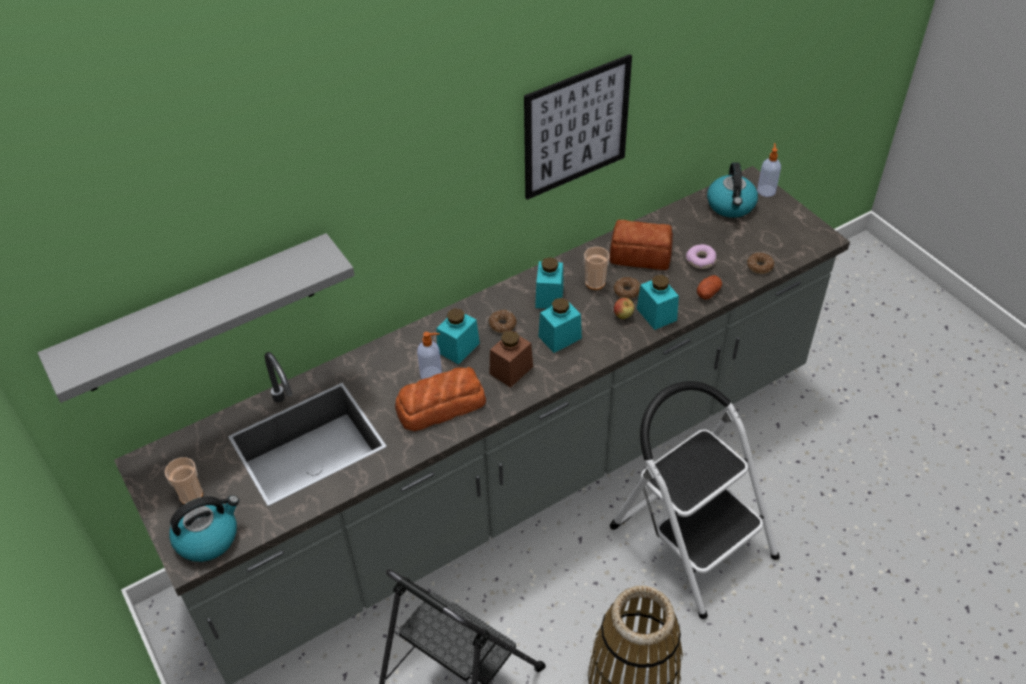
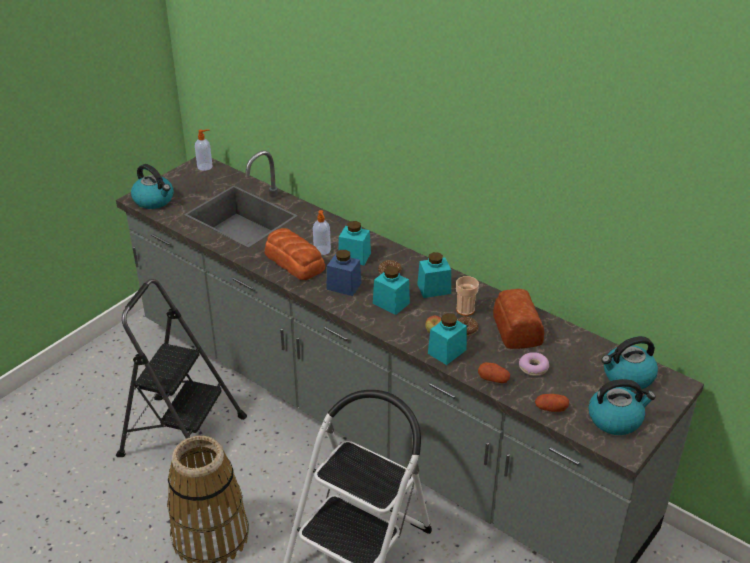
camera: 70 degrees right, 10 degrees down
grey shelf [38,233,355,403] -> none
cup [165,457,203,504] -> none
brown jar [490,330,533,388] -> blue jar [326,250,362,296]
picture [524,54,632,200] -> none
donut [747,252,774,274] -> potato [535,394,569,412]
soap dispenser [757,143,781,197] -> soap dispenser moved to [195,129,212,171]
none -> kettle [588,379,656,435]

